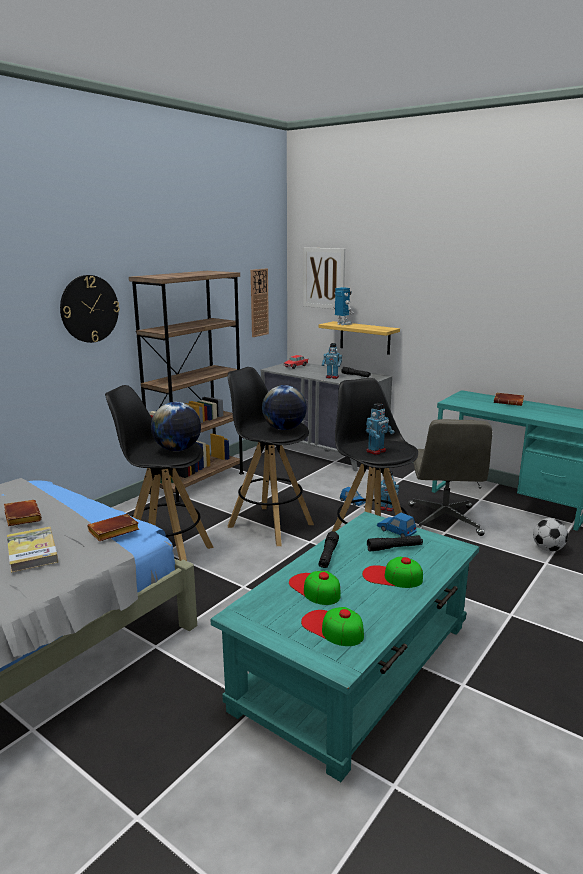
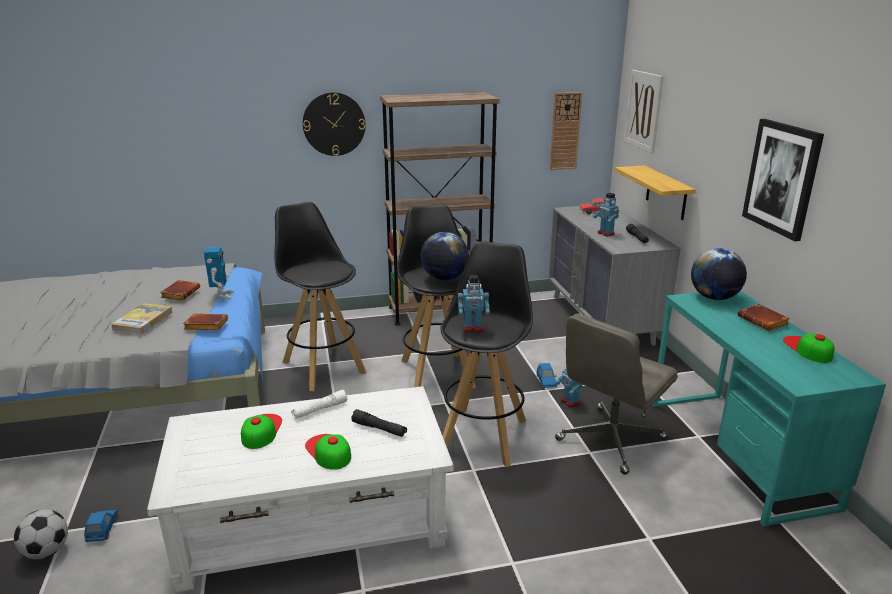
camera: 40 degrees right, 5 degrees up
globe [151,402,201,451] -> globe moved to [691,248,747,300]
turquoise coffee table [210,512,479,782] -> white coffee table [147,386,454,592]
cap [301,607,364,646] -> cap moved to [783,333,834,363]
black flashlight [318,531,339,568] -> white flashlight [291,390,347,419]
toy robot [333,287,354,325] -> toy robot moved to [204,247,234,300]
blue toy car [377,513,417,537] -> blue toy car moved to [84,510,118,542]
football [533,518,568,552] -> football moved to [14,509,68,559]
none -> picture [742,119,824,241]

